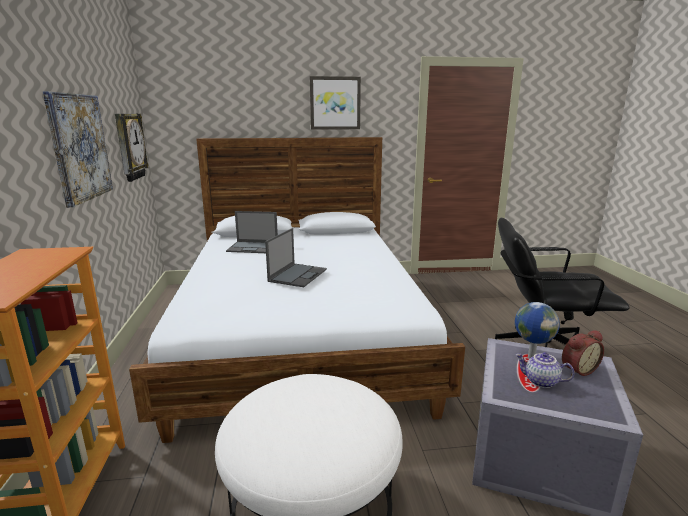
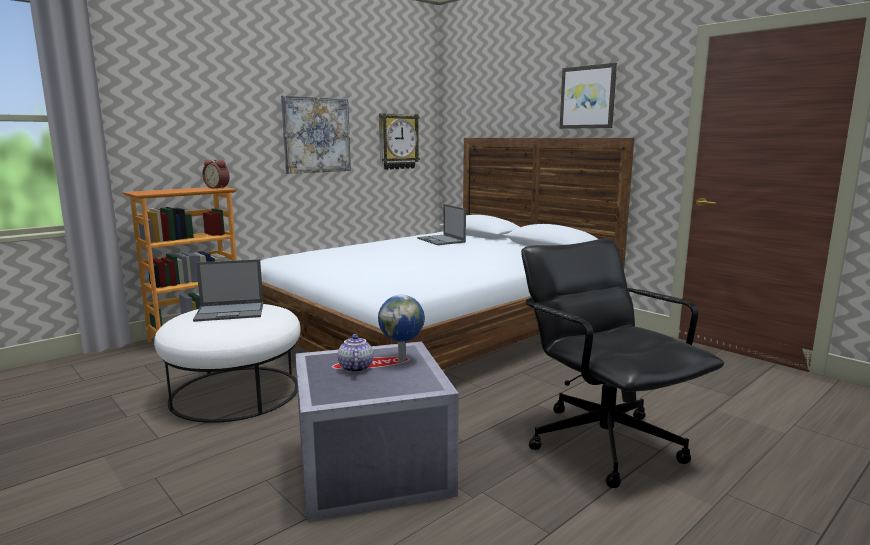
camera: 55 degrees right, 5 degrees down
laptop [265,228,327,287] -> laptop moved to [193,259,263,322]
alarm clock [562,330,604,376] -> alarm clock moved to [203,160,230,189]

